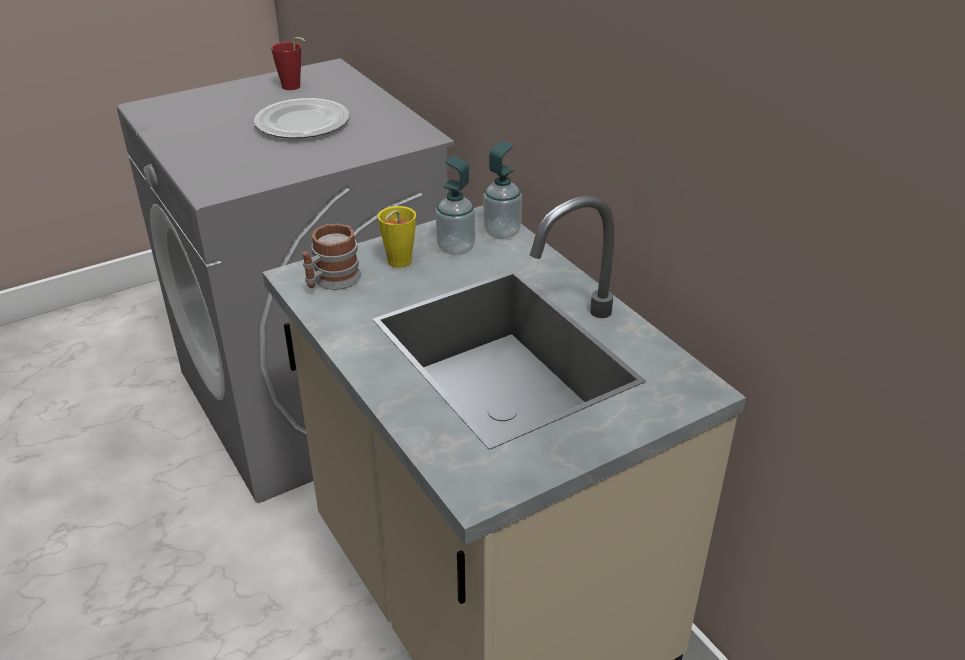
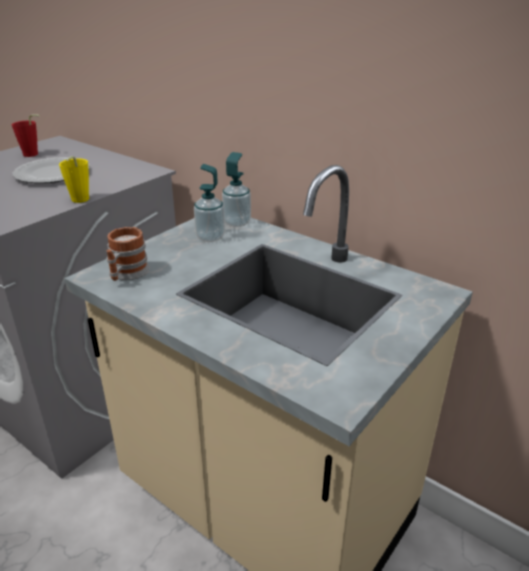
camera: 20 degrees left, 5 degrees down
yellow cup [378,206,416,268] -> yellow cup moved to [59,156,89,203]

